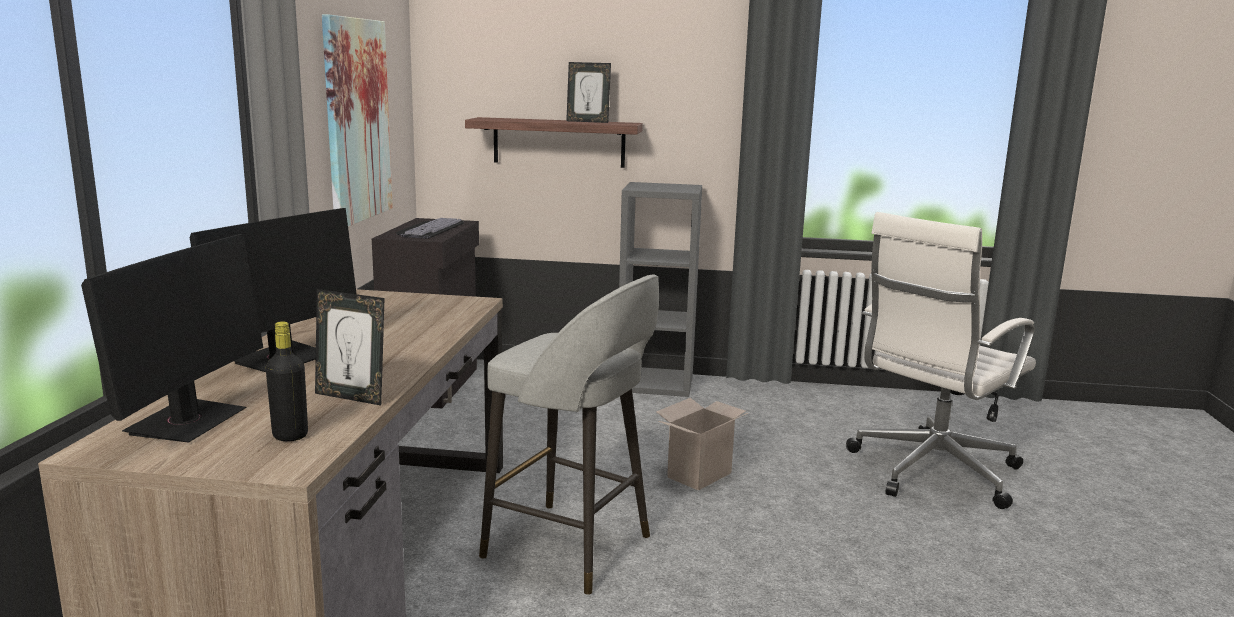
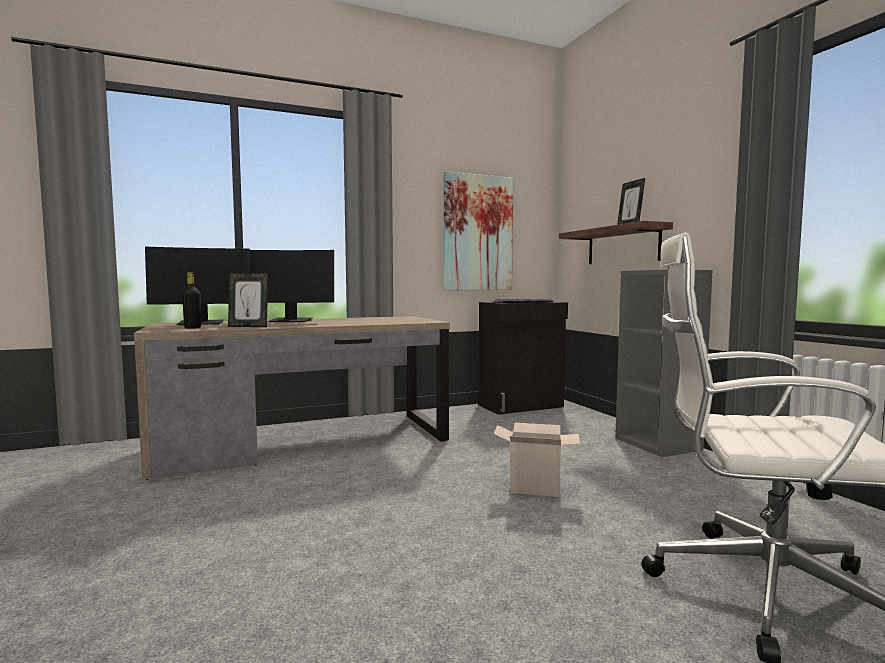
camera: 60 degrees right, 10 degrees down
picture frame [315,289,385,406] -> picture frame turned 75 degrees counterclockwise [228,273,268,327]
grey stool [479,274,659,595] -> none

